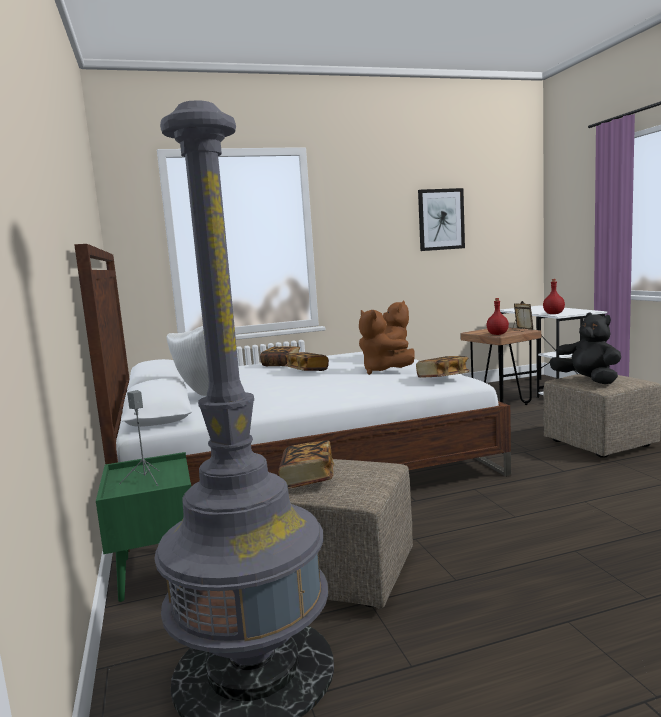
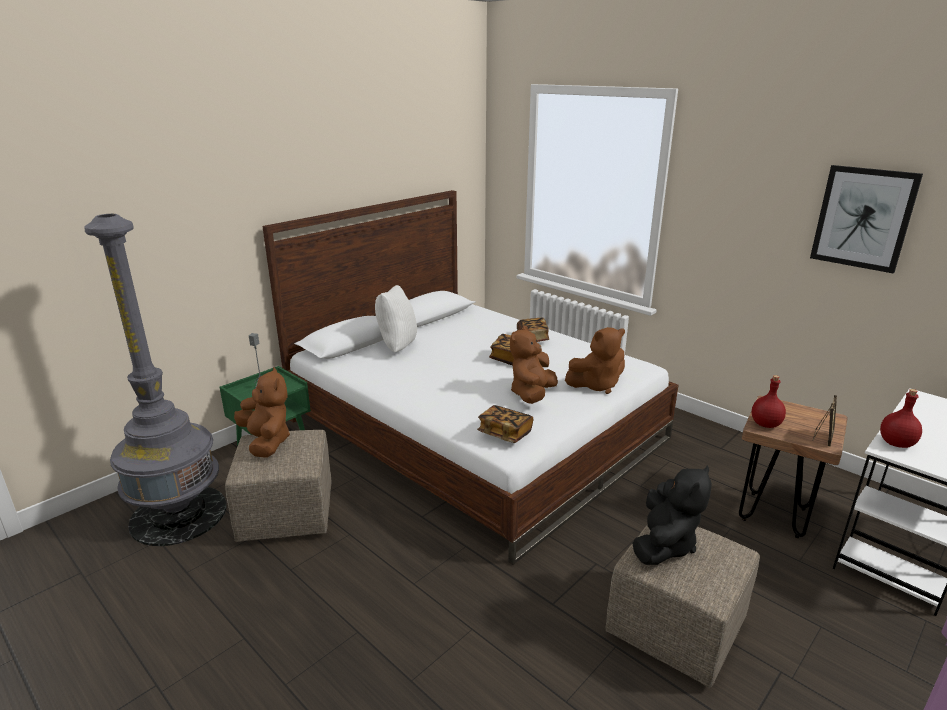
camera: 60 degrees right, 15 degrees up
book [278,441,334,489] -> brown plush toy [234,367,290,458]

